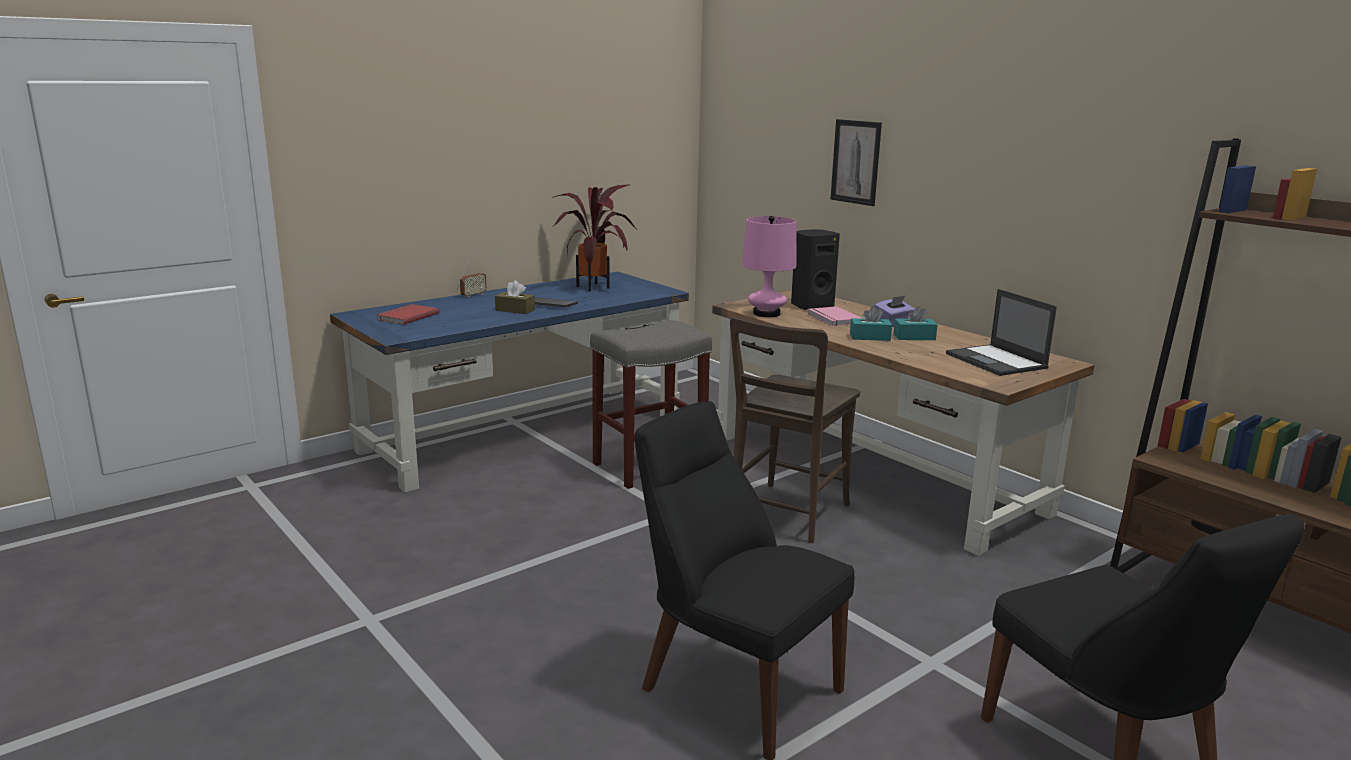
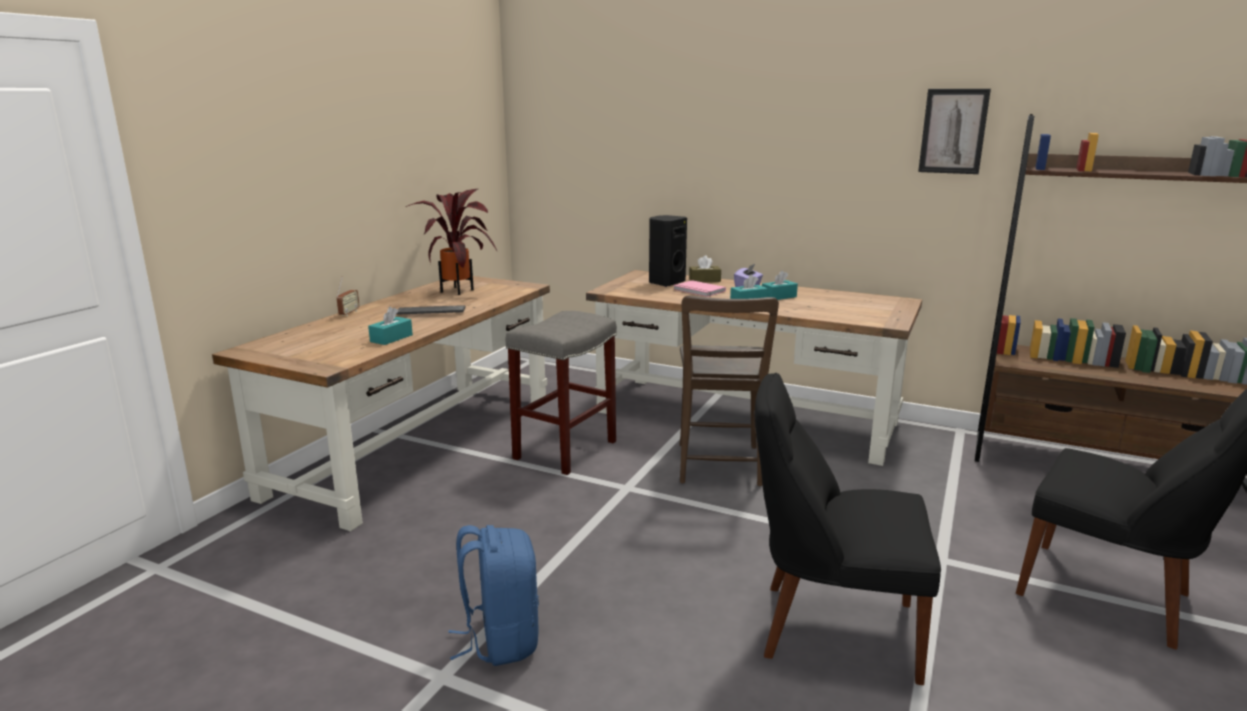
camera: 25 degrees left, 0 degrees up
blue desk [330,272,689,493] -> brown desk [212,276,550,531]
red book [377,304,439,325] -> none
brown tissue box [495,280,535,314] -> brown tissue box moved to [689,255,721,282]
pink table lamp [742,216,796,317] -> none
picture [831,119,882,206] -> picture moved to [918,89,991,174]
laptop [946,289,1057,376] -> none
none -> turquoise tissue box [368,307,413,345]
none -> blue backpack [448,525,539,666]

